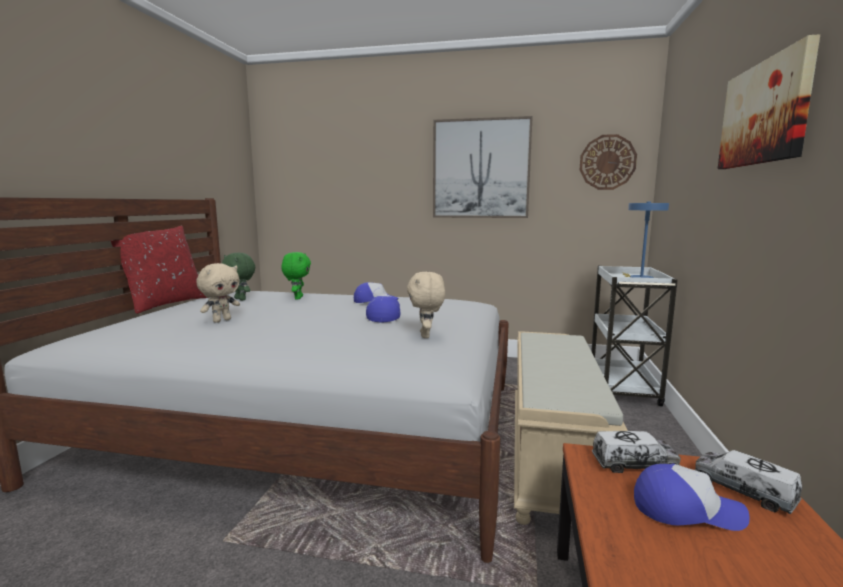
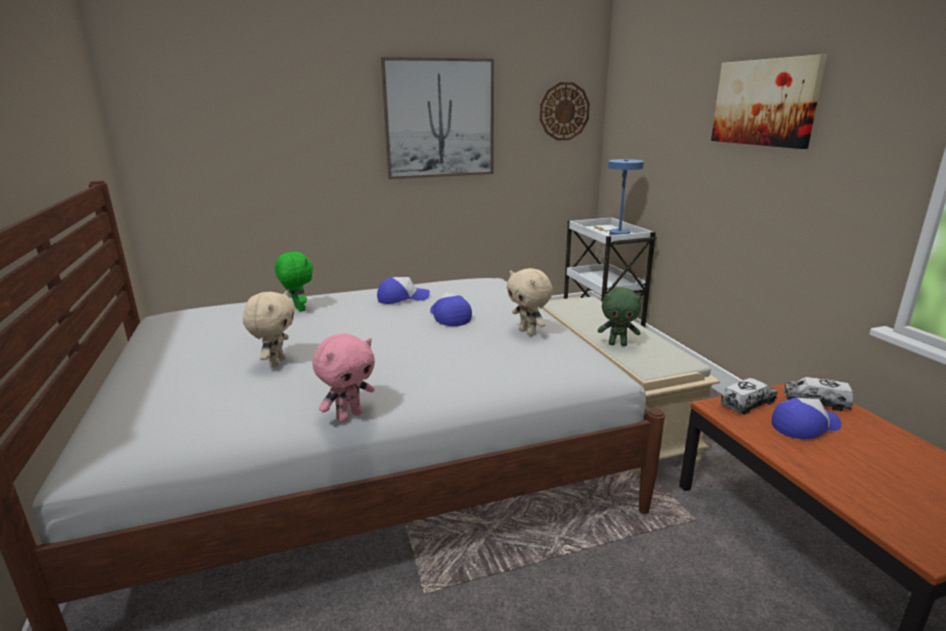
camera: 30 degrees left, 10 degrees up
red pillow [111,226,207,314] -> none
green plush toy [222,253,255,300] -> green plush toy moved to [598,287,641,346]
none -> pink plush toy [312,333,375,422]

